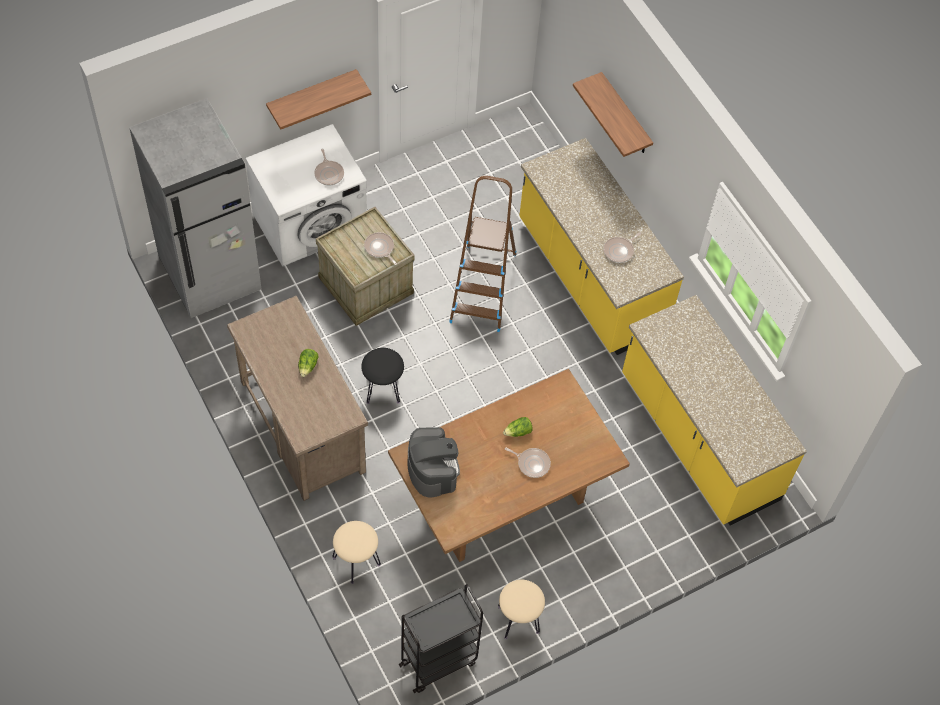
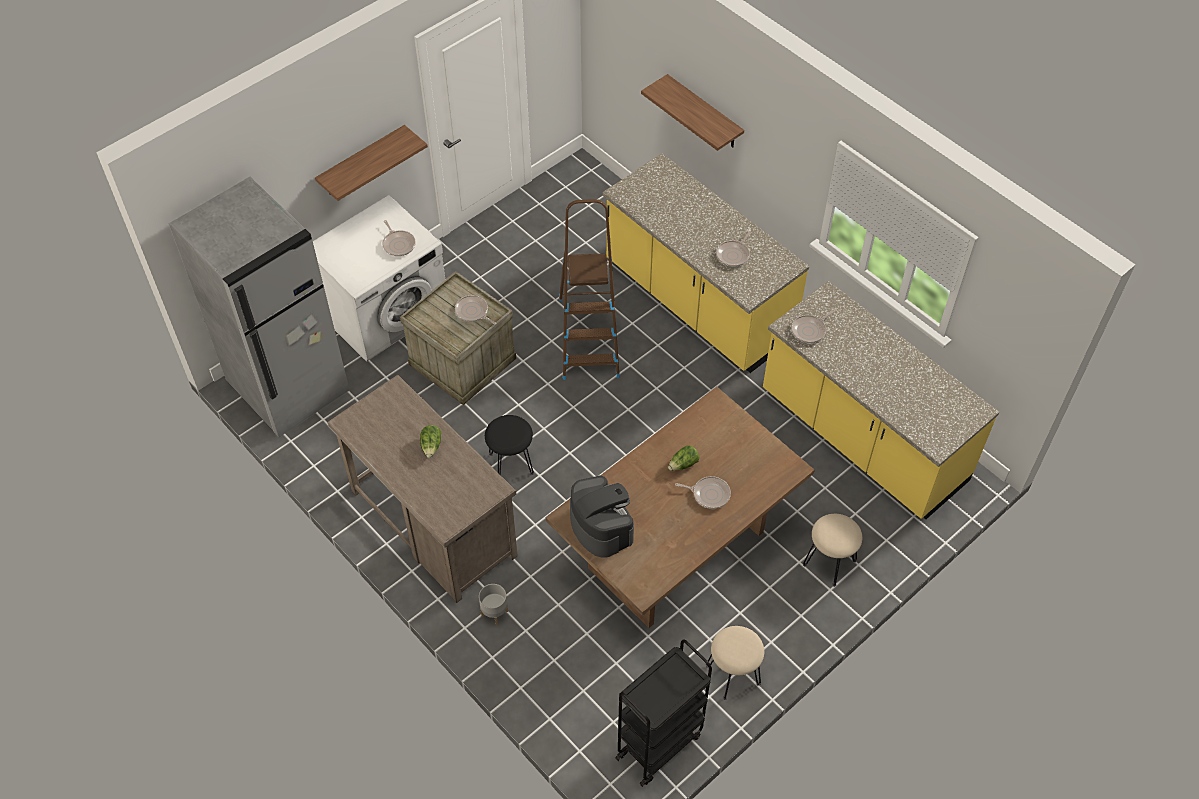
camera: 10 degrees left, 5 degrees down
beige stool [332,521,381,584] -> beige stool moved to [803,514,862,587]
none -> grey planter [479,584,508,625]
none -> frying pan [791,310,835,343]

